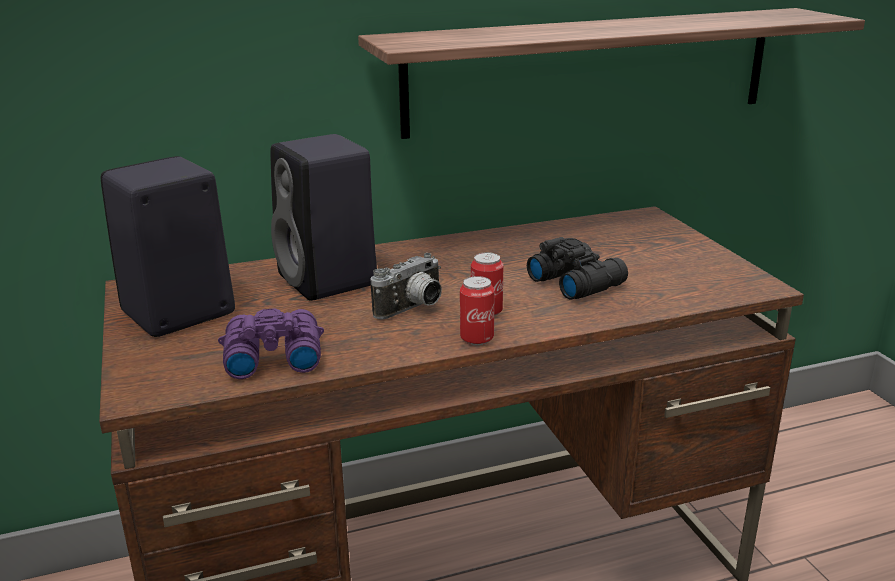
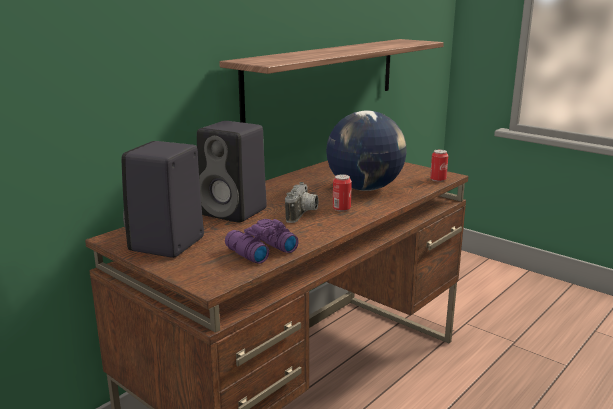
camera: 30 degrees left, 5 degrees down
can [460,276,495,345] -> can moved to [430,149,448,182]
black binoculars [527,237,628,300] -> globe [326,110,407,191]

